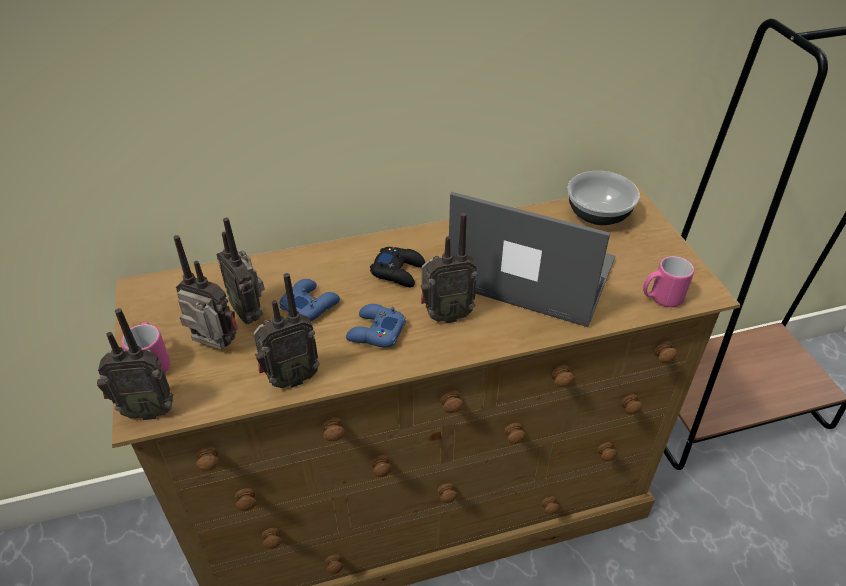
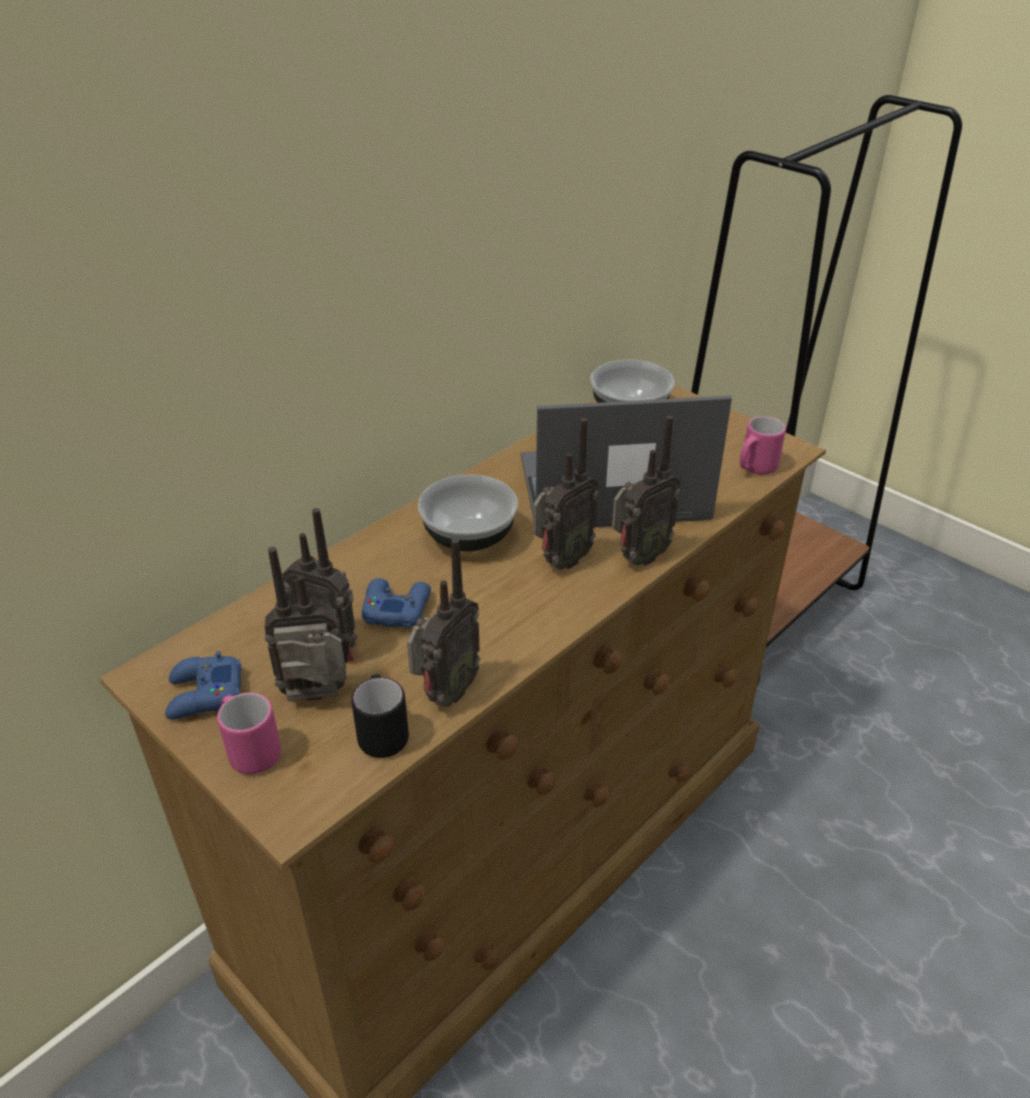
camera: 30 degrees left, 5 degrees down
radio [97,308,173,420] -> radio moved to [612,416,681,566]
blue game controller [346,304,406,348] -> blue game controller moved to [165,651,241,720]
black game controller [370,247,425,287] -> bowl [418,475,518,551]
none -> black mug [351,674,409,758]

